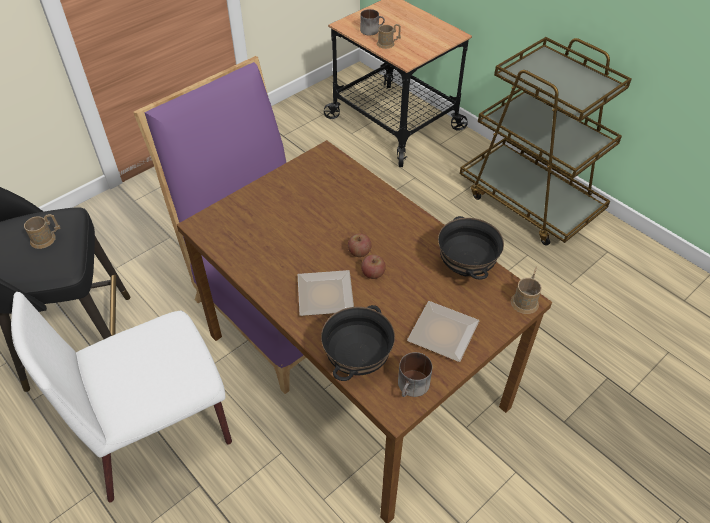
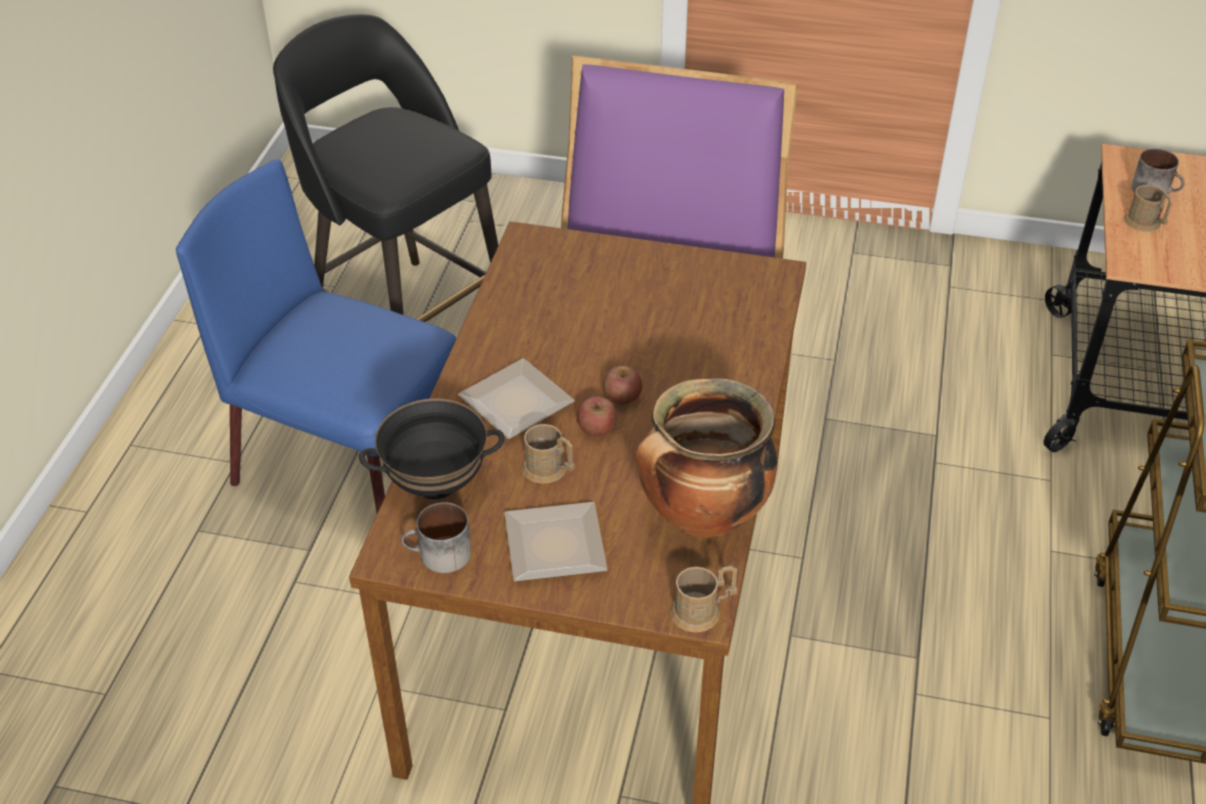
camera: 55 degrees right, 5 degrees down
white chair [11,292,232,502] -> blue chair [176,159,456,513]
brown mug [24,214,60,249] -> brown mug moved to [521,424,575,484]
black bowl [438,216,504,279] -> cooking pot [635,378,777,538]

